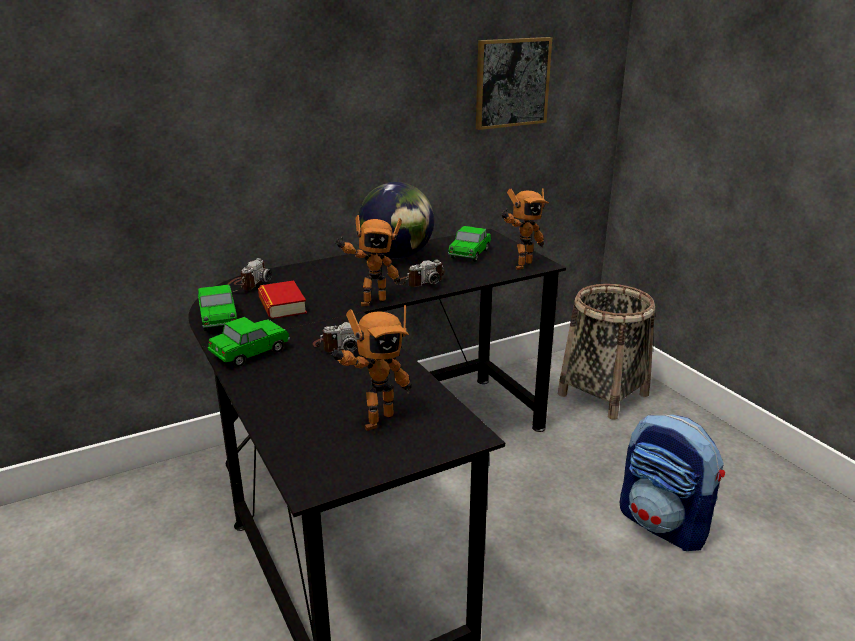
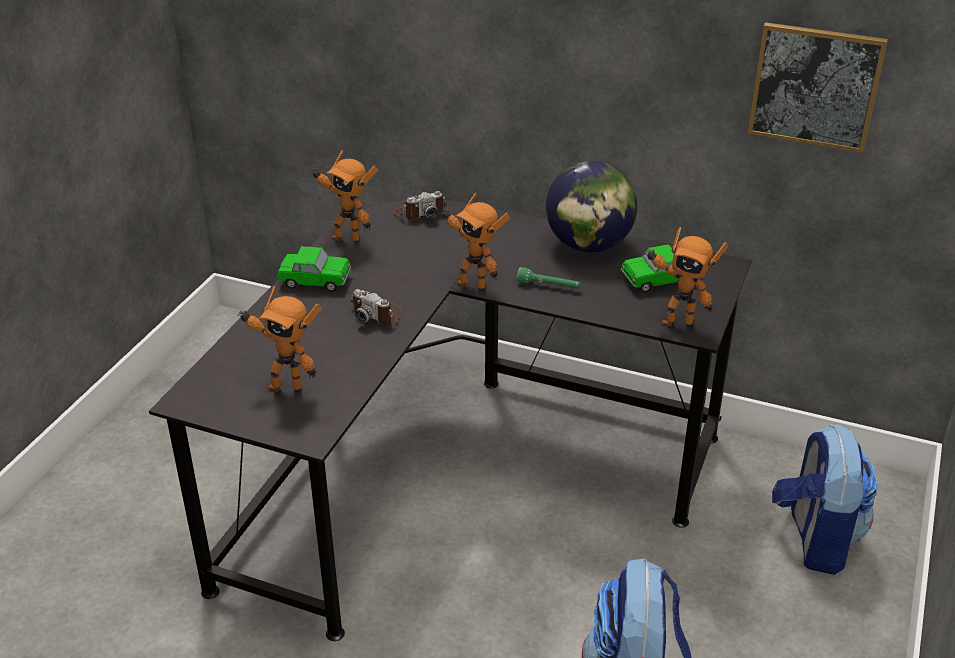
camera: 50 degrees right, 10 degrees up
toy car [198,285,237,331] -> toy robot [311,150,378,242]
book [258,280,307,319] -> none
camera [395,260,444,287] -> green flashlight [517,267,580,288]
basket [558,284,655,420] -> backpack [772,424,878,575]

